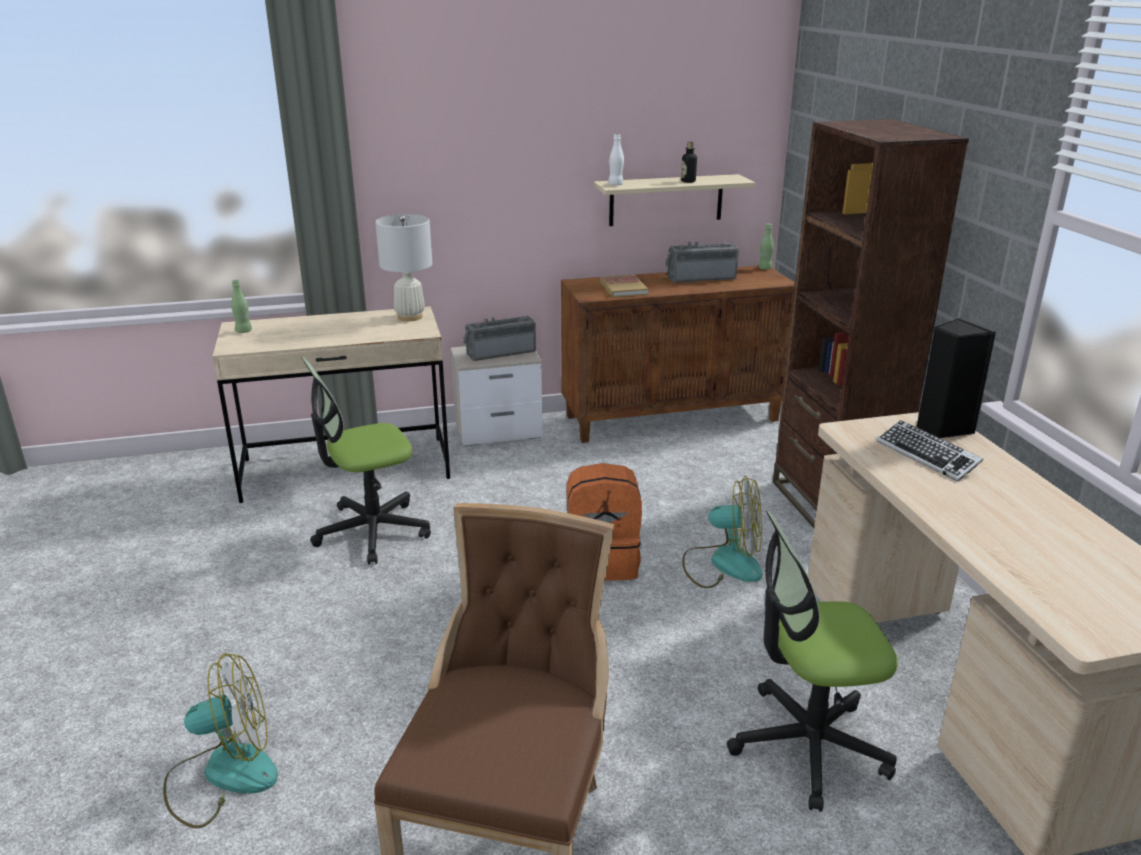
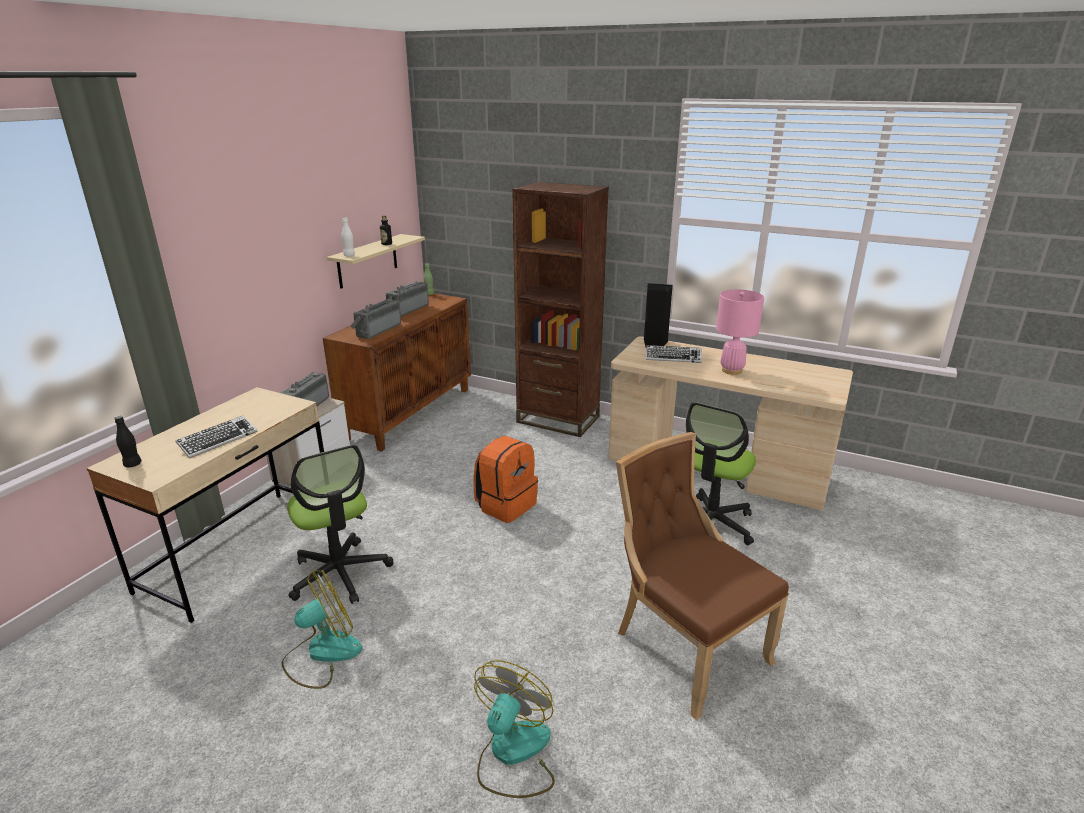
camera: 50 degrees left, 0 degrees up
green bottle [231,280,252,333] -> black bottle [114,416,141,467]
office chair [301,357,431,564] -> office chair turned 45 degrees counterclockwise [287,445,393,604]
white table lamp [375,214,432,321] -> none
book [600,275,648,297] -> radio [351,299,401,339]
fan [682,476,762,588] -> fan moved to [282,570,363,689]
none -> keyboard [176,415,257,458]
none -> pink table lamp [716,289,764,375]

